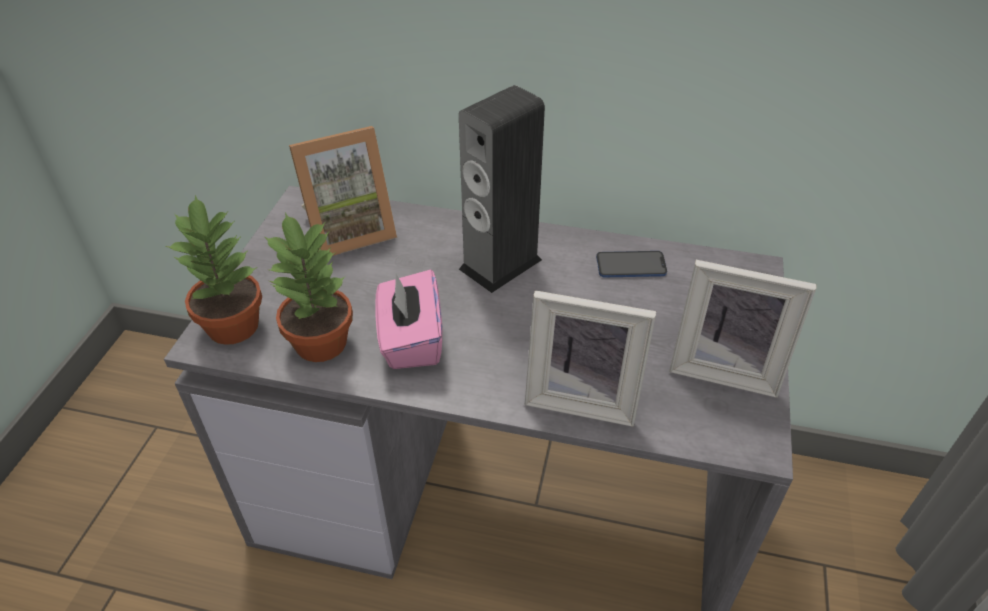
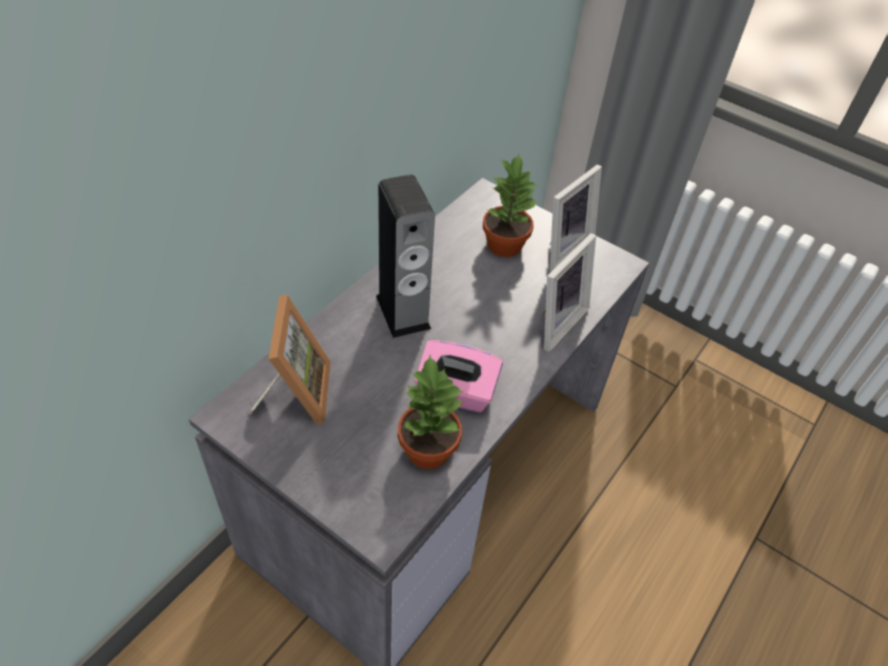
camera: 70 degrees left, 5 degrees up
potted plant [166,195,262,345] -> potted plant moved to [483,155,538,257]
phone [596,251,667,277] -> none

